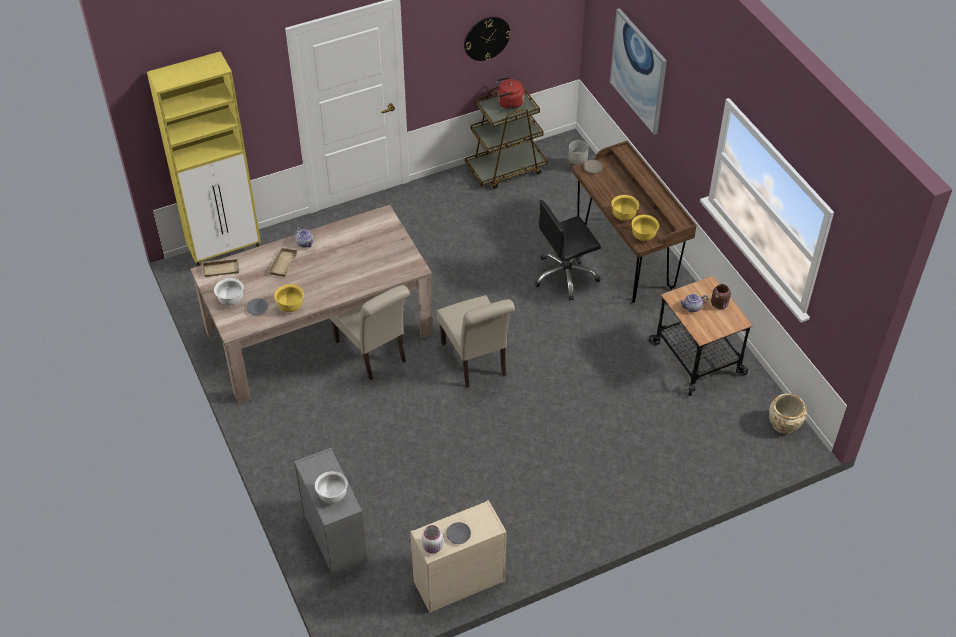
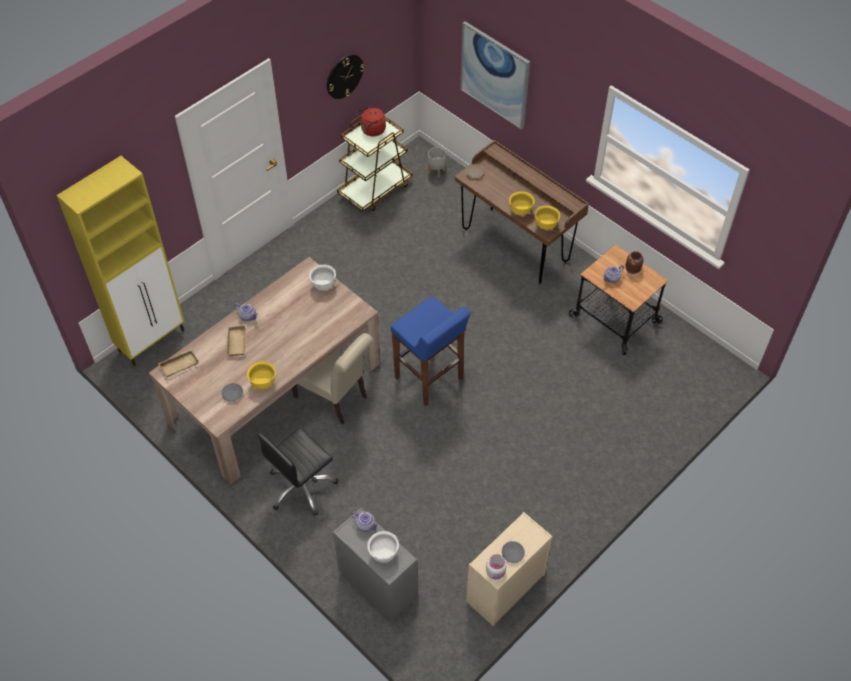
camera: 20 degrees left, 5 degrees up
white bowl [214,278,244,306] -> white bowl moved to [309,264,336,290]
beige chair [437,295,515,388] -> blue stool [391,296,471,406]
black office chair [534,200,601,301] -> black office chair moved to [257,428,338,516]
beige planter [769,393,807,434] -> none
none -> teapot [351,512,379,532]

